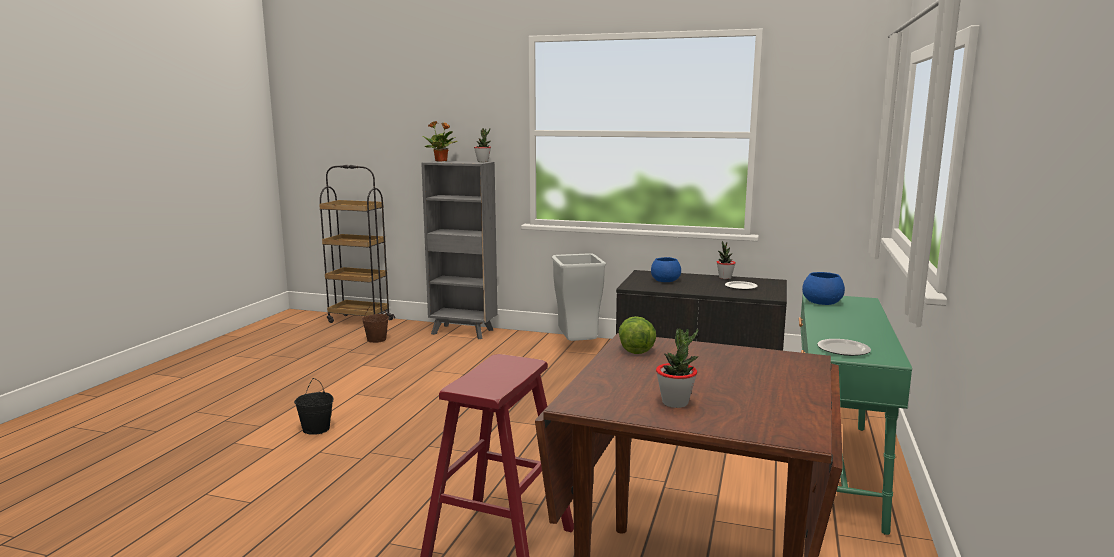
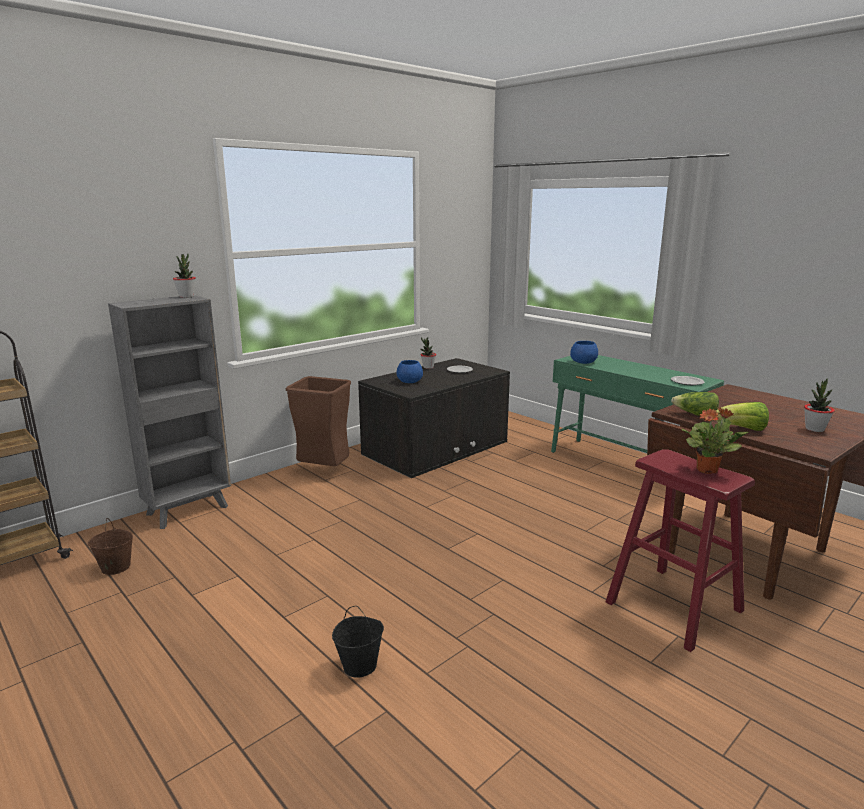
camera: 60 degrees left, 5 degrees up
potted plant [423,121,457,162] -> potted plant moved to [682,407,749,474]
grey trash can [552,253,606,341] -> brown trash can [286,376,351,466]
none -> lettuce [715,402,769,431]

